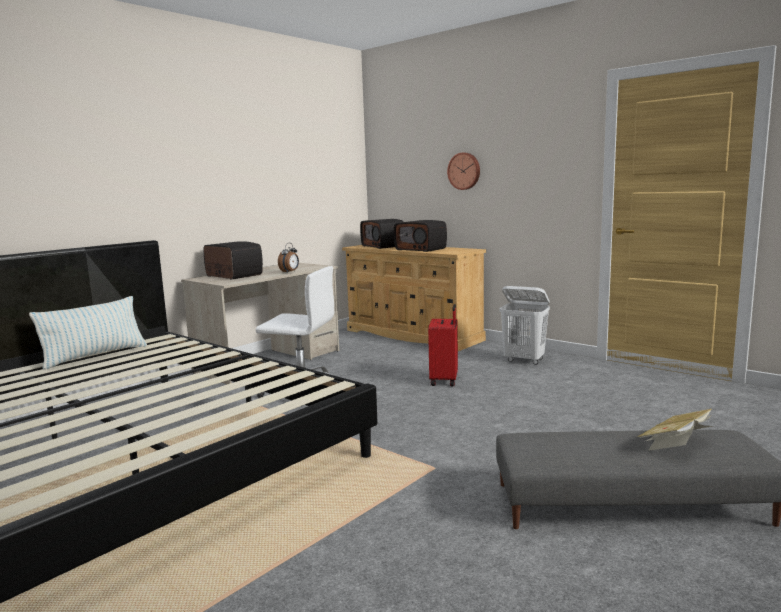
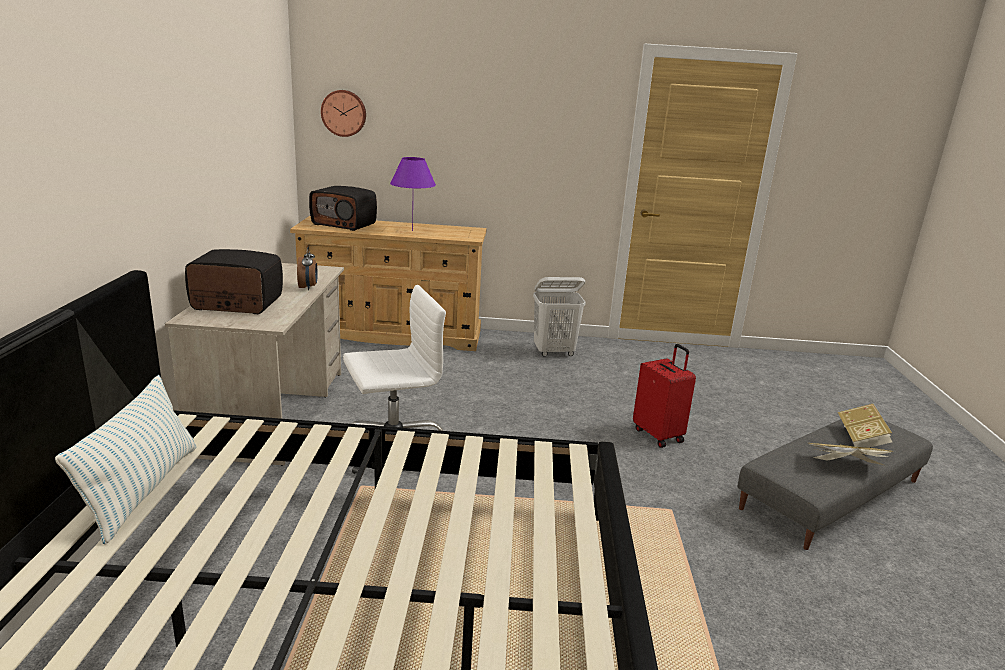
camera: 40 degrees left, 10 degrees up
radio [394,220,447,252] -> purple table lamp [390,157,436,231]
red suitcase [428,304,458,386] -> red suitcase moved to [633,344,696,448]
wall clock [447,153,480,190] -> wall clock moved to [321,90,366,137]
none -> book [809,443,893,465]

